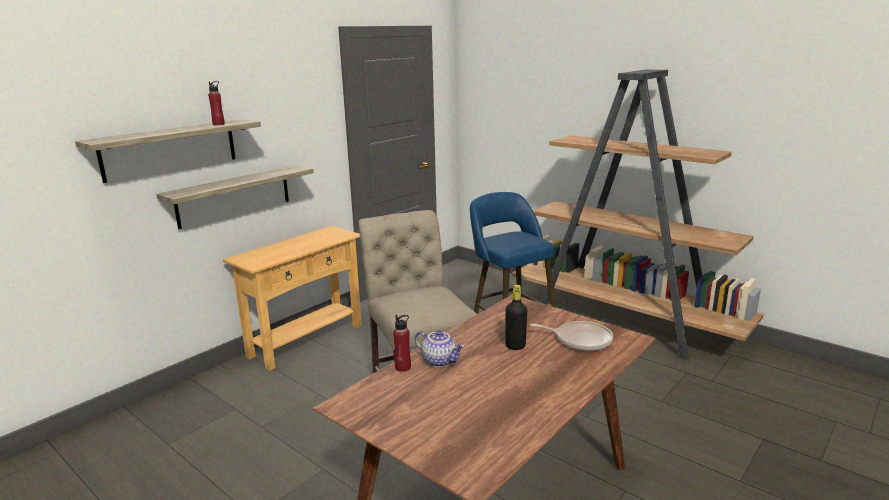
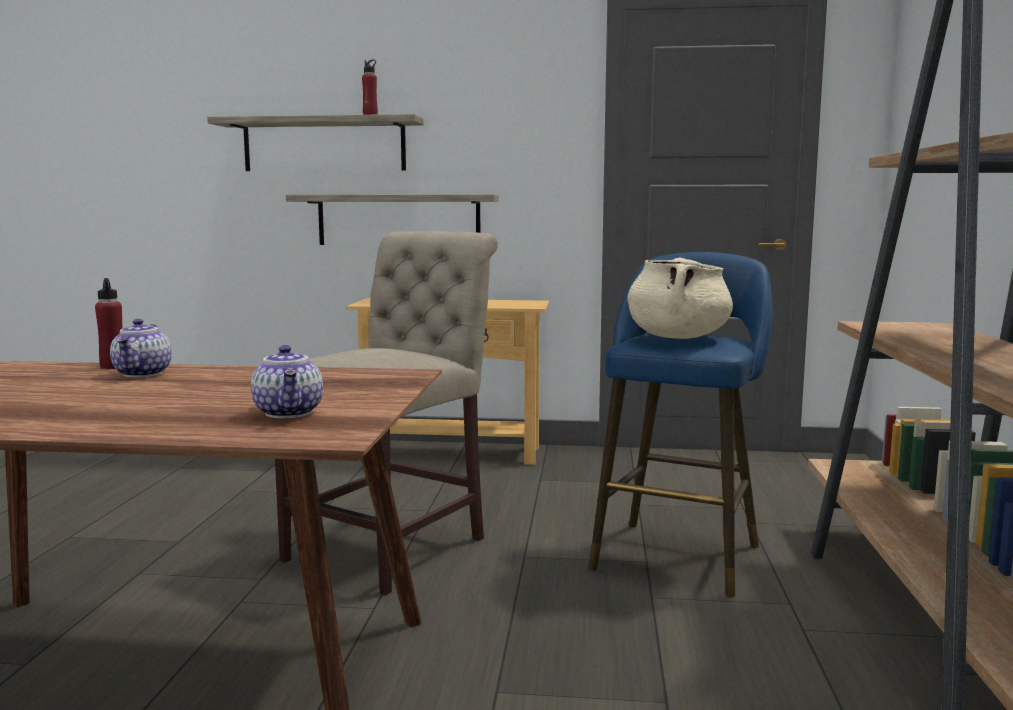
camera: 55 degrees right, 10 degrees down
black bottle [506,285,527,350] -> none
frying pan [530,321,613,351] -> teapot [251,345,323,418]
none -> beige cooking pot [628,258,733,339]

